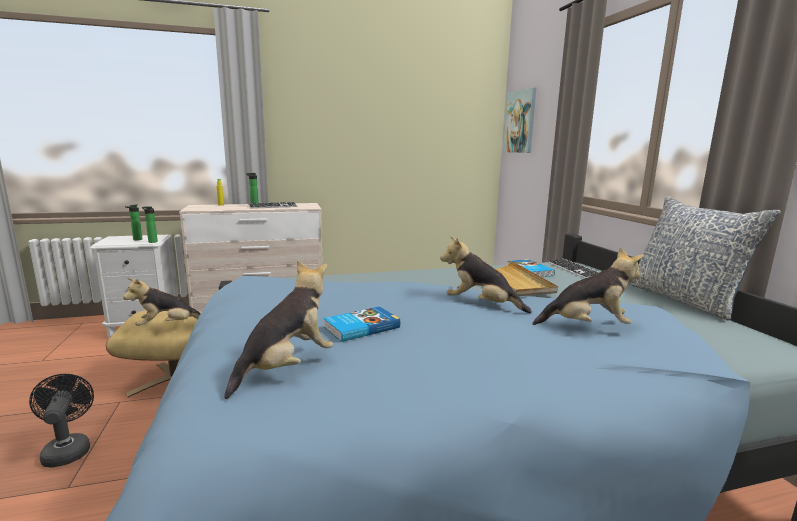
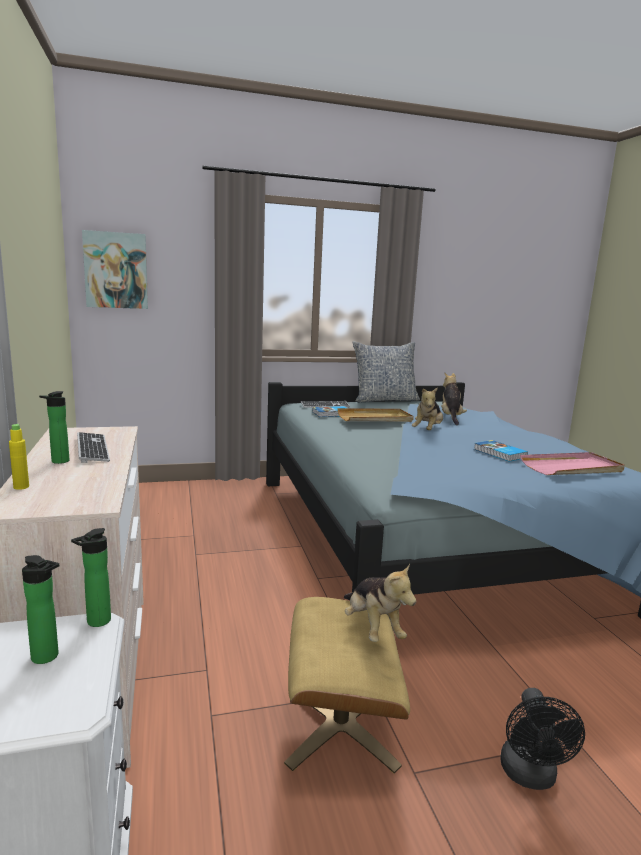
camera: 90 degrees left, 0 degrees up
black fan [29,374,94,468] -> black fan turned 60 degrees counterclockwise [500,688,585,790]
plush toy [224,260,333,399] -> pink tray [520,452,625,475]

